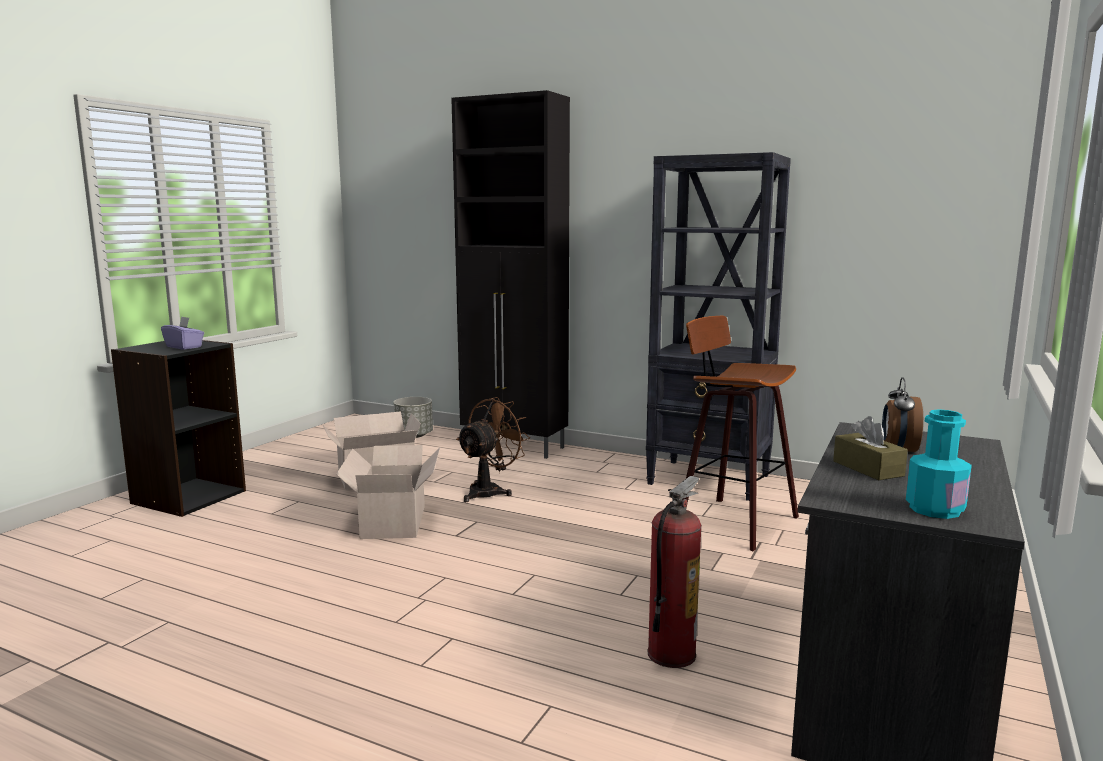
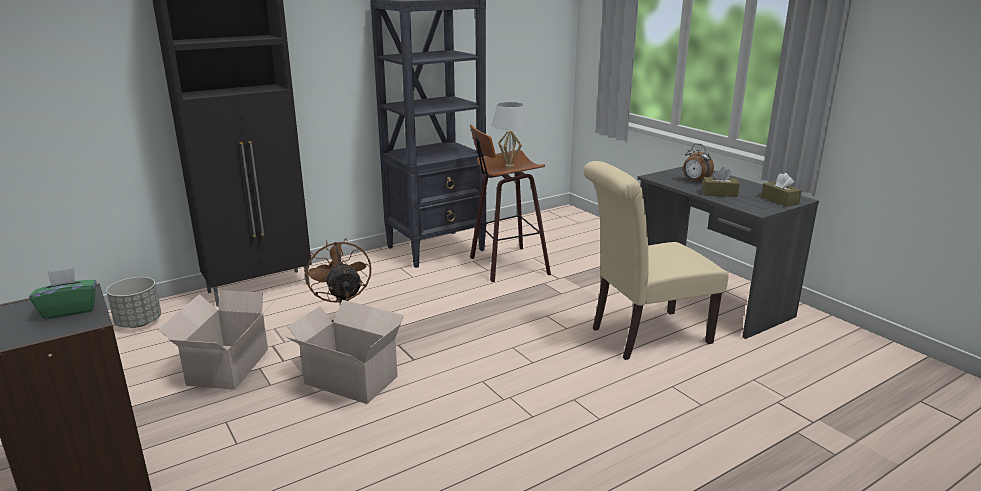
camera: 60 degrees left, 10 degrees up
purple tissue box [161,316,204,350] -> green tissue box [29,268,96,320]
fire extinguisher [648,476,702,668] -> beige chair [583,161,728,360]
turquoise bottle [906,409,972,519] -> brown tissue box [761,173,802,207]
none -> white table lamp [491,102,529,167]

